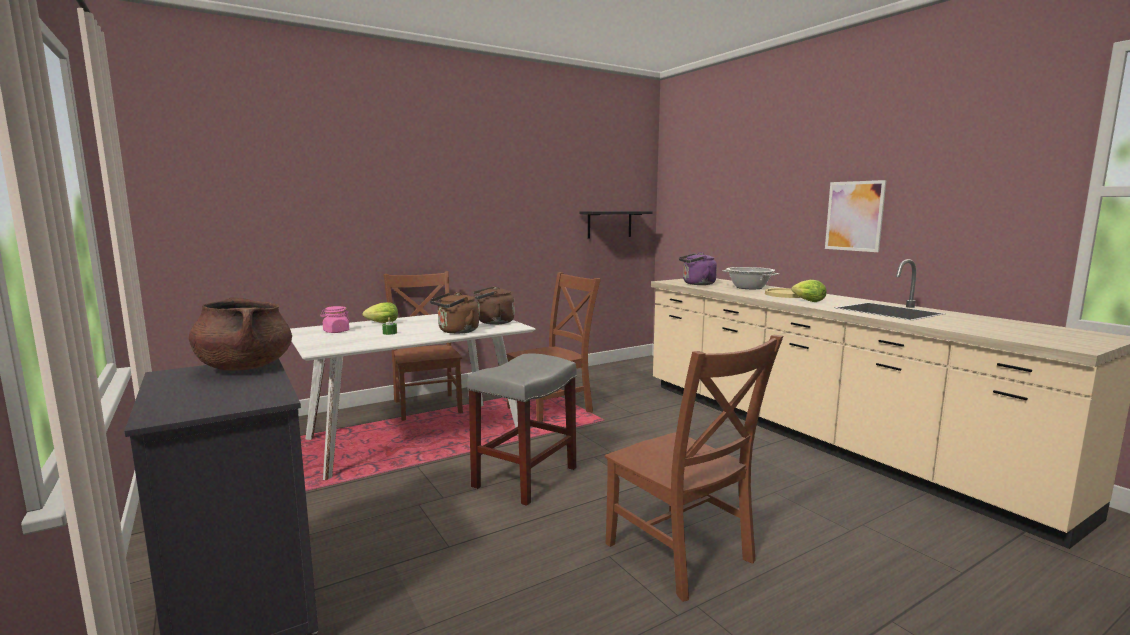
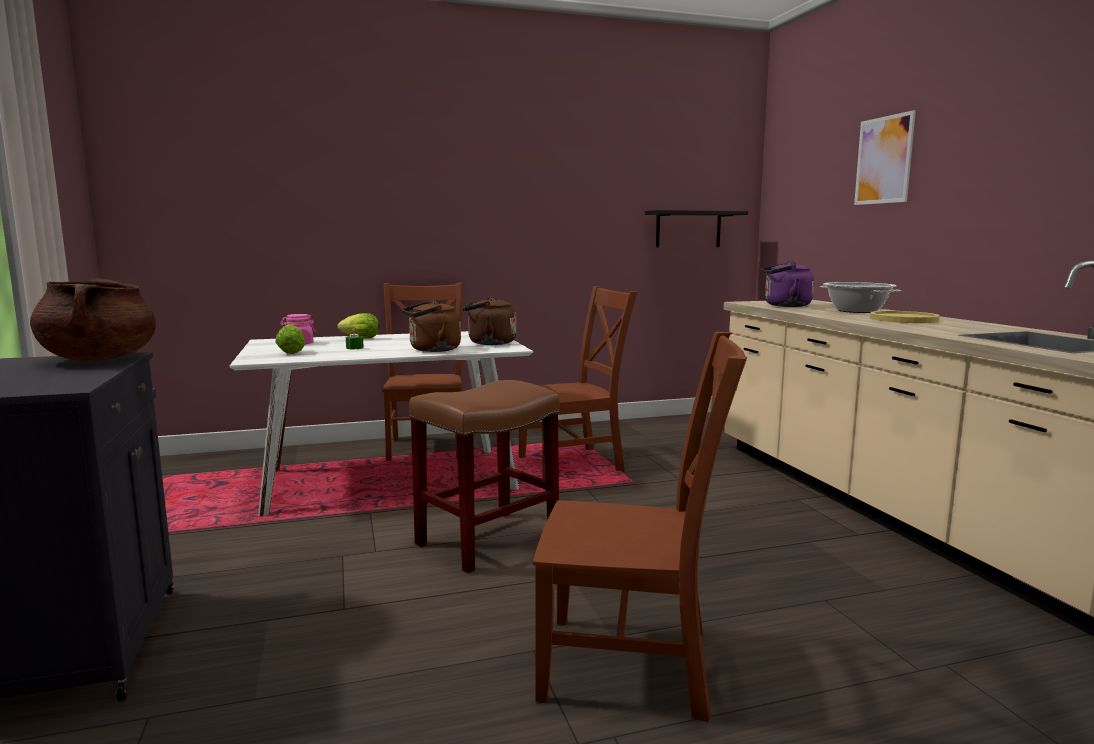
camera: 15 degrees right, 0 degrees up
grey stool [467,354,577,506] -> brown stool [409,380,560,574]
brown chair [605,334,783,602] -> brown chair turned 60 degrees counterclockwise [533,332,747,722]
lettuce [791,280,826,302] -> lettuce moved to [275,324,305,354]
picture [825,180,886,252] -> picture moved to [854,110,916,205]

